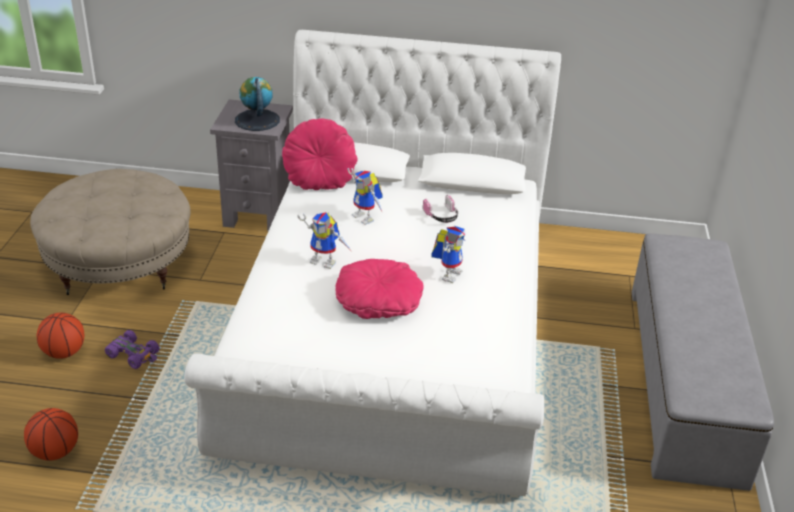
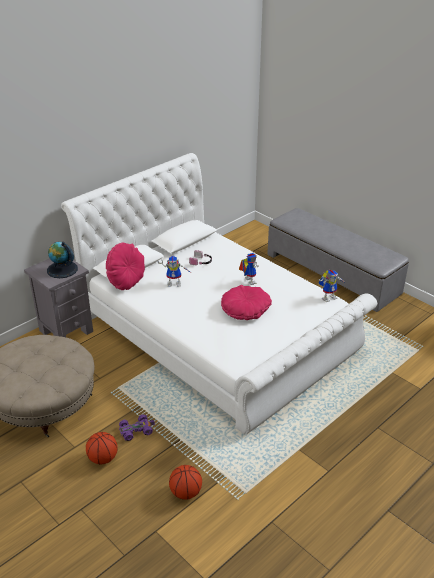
camera: 50 degrees left, 0 degrees up
toy robot [297,212,350,269] -> toy robot moved to [319,270,344,302]

